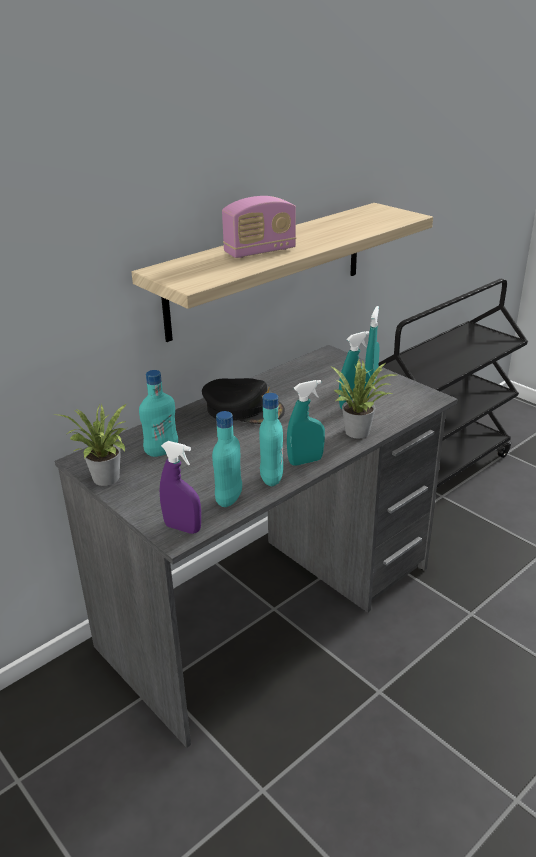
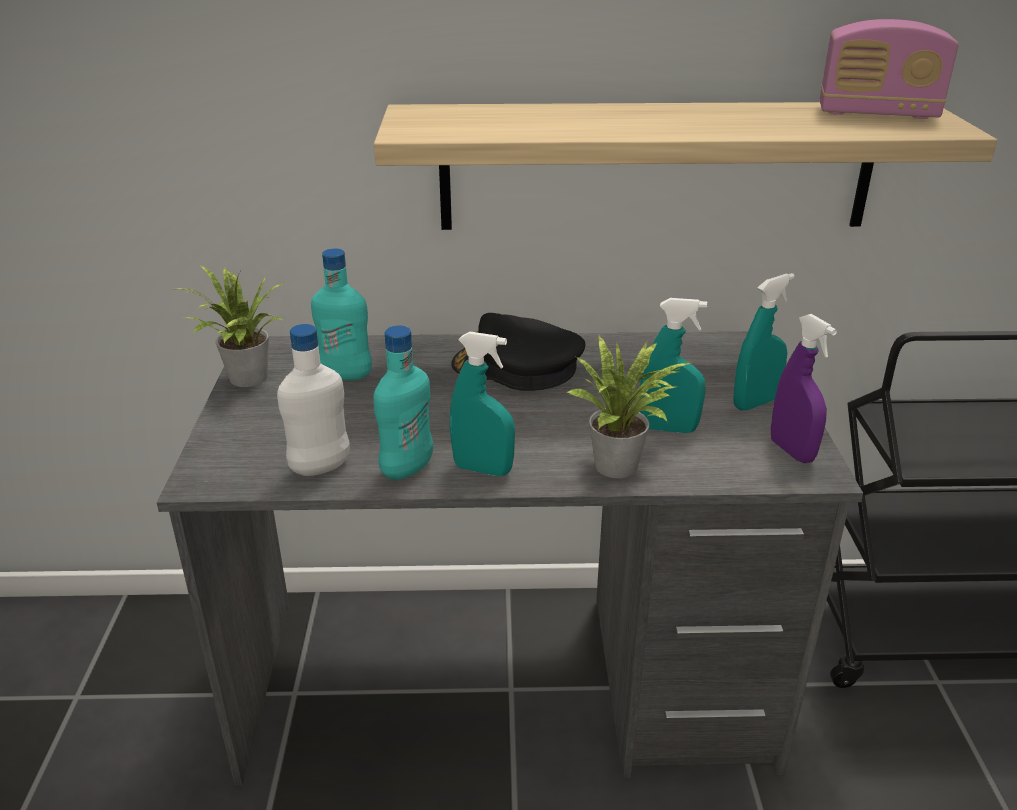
camera: 40 degrees right, 0 degrees up
purple spray bottle [160,441,201,534] -> purple spray bottle moved to [771,314,837,463]
black cap [202,378,285,424] -> black cap turned 135 degrees clockwise [451,313,585,391]
turquoise bottle [212,411,242,507] -> white bottle [277,324,350,476]
radio [222,196,296,258] -> radio moved to [820,19,958,119]

